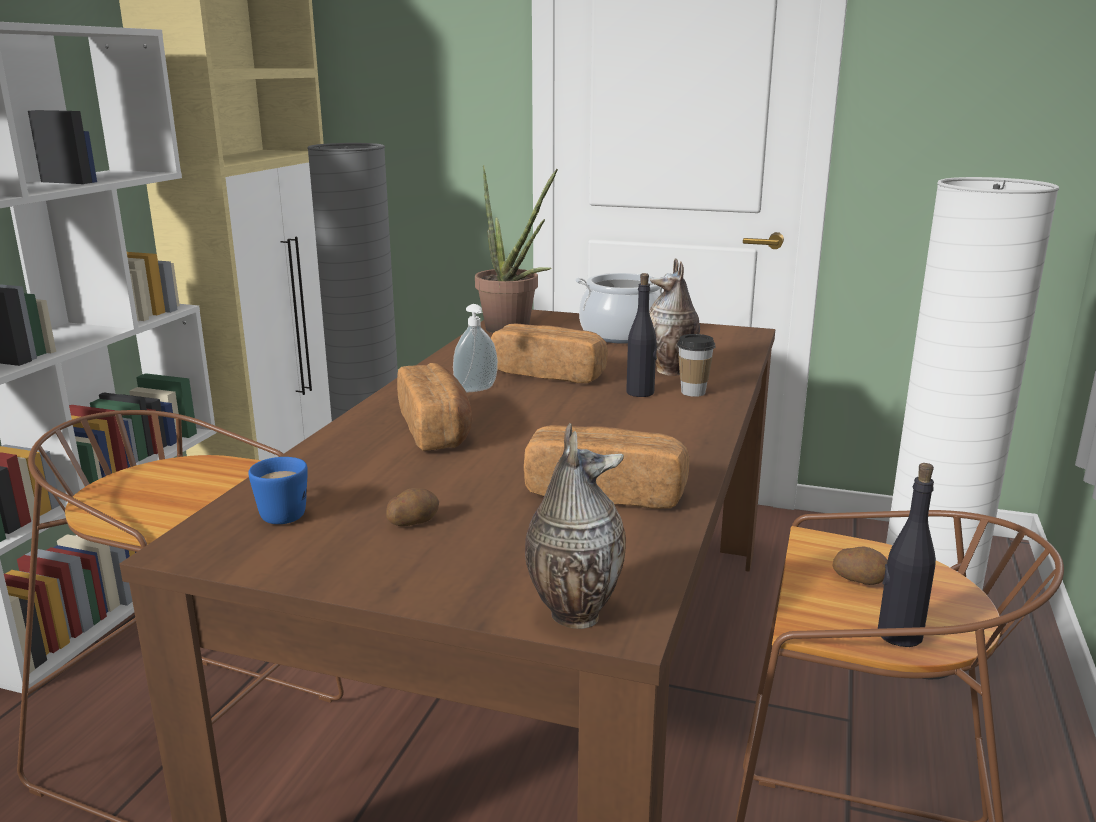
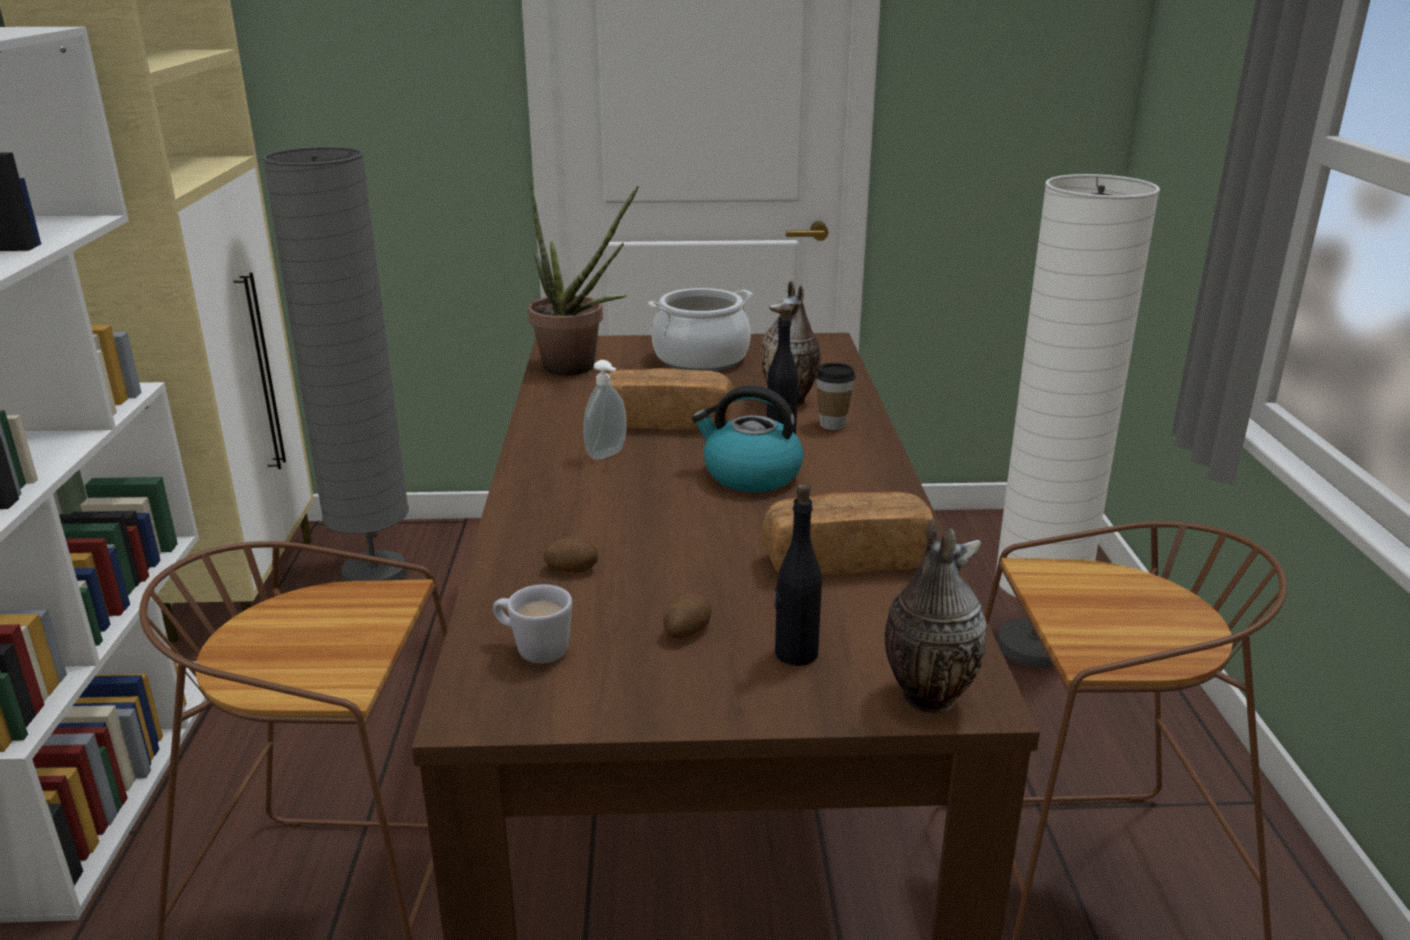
camera: 20 degrees left, 5 degrees up
blue mug [248,457,308,524] -> white mug [493,584,572,664]
bread [397,363,472,451] -> none
potato [832,546,888,585] -> potato moved to [543,536,598,573]
black bottle [878,463,936,647] -> black bottle moved to [775,484,822,666]
none -> kettle [692,385,804,492]

